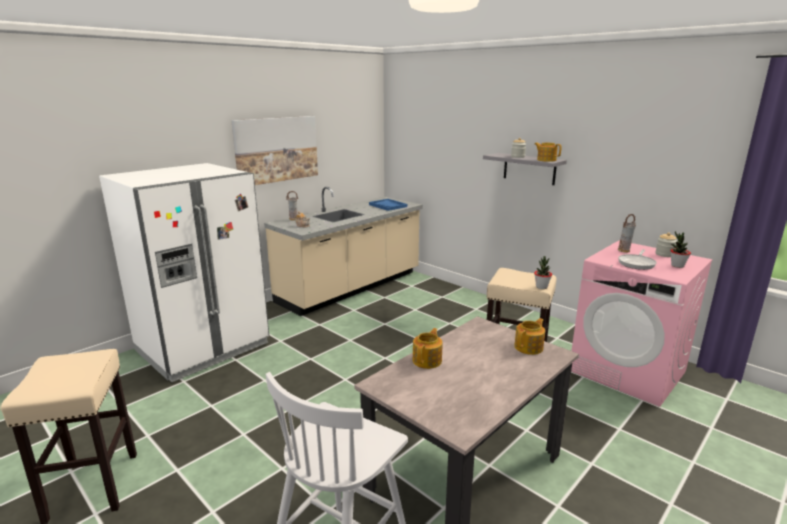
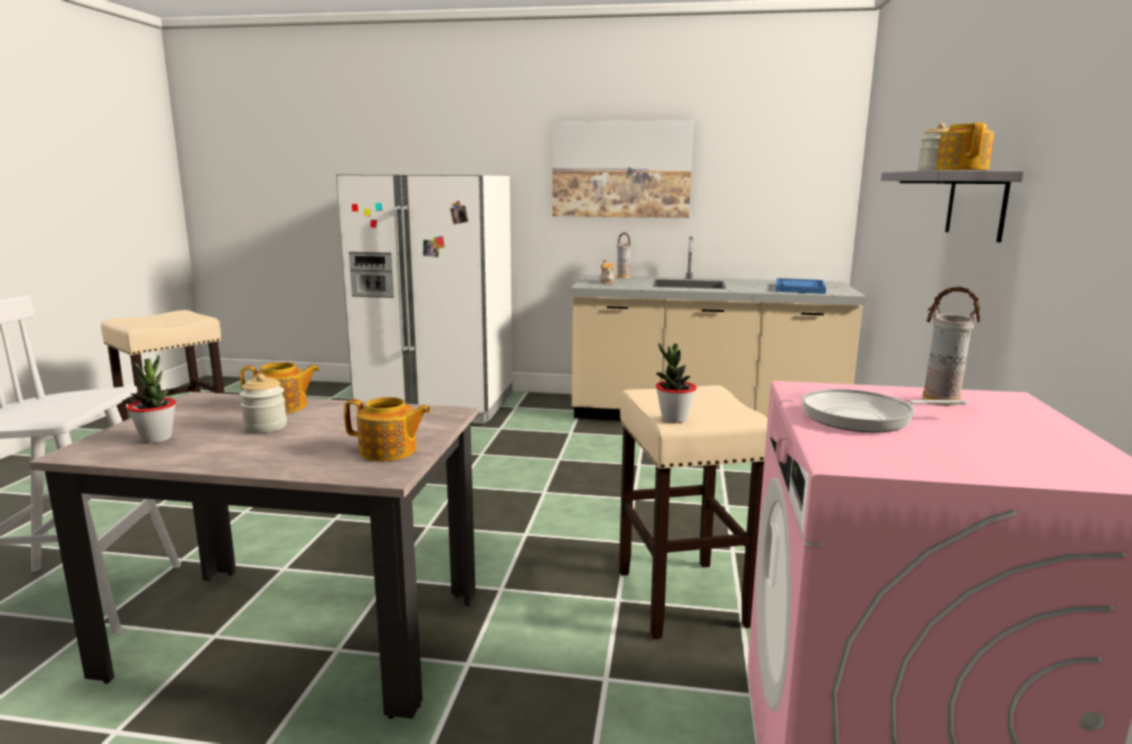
camera: 55 degrees right, 5 degrees down
jar [655,233,677,257] -> jar moved to [240,374,287,433]
potted plant [670,231,691,268] -> potted plant moved to [127,355,176,443]

